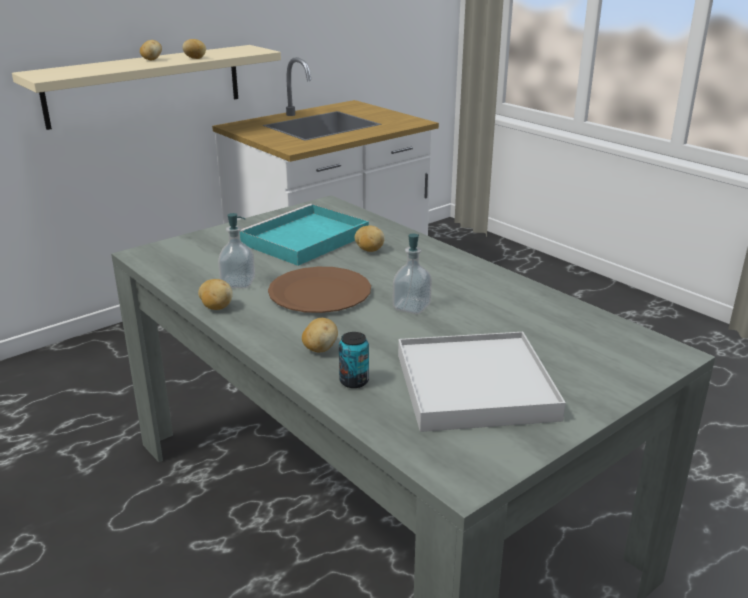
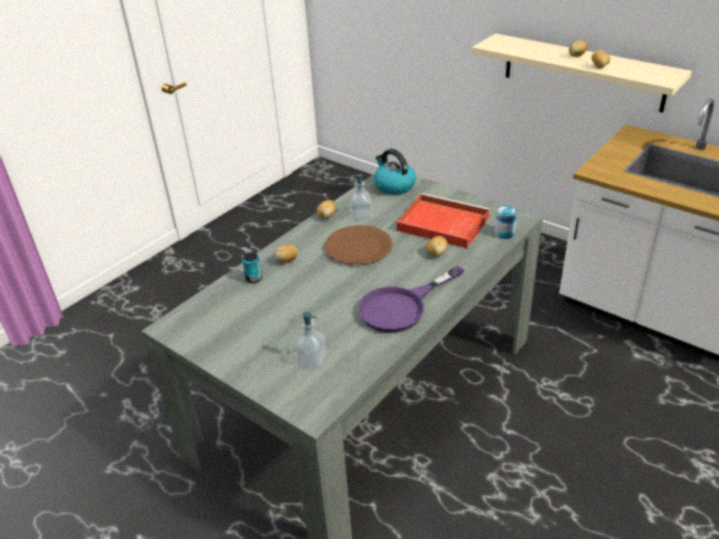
camera: 80 degrees right, 10 degrees up
turquoise tray [239,204,369,266] -> red tray [396,193,490,248]
soap dispenser [393,234,432,314] -> soap dispenser moved to [296,312,326,368]
white tray [398,332,566,432] -> none
none -> purple frying pan [358,266,465,333]
none -> kettle [374,149,416,195]
none -> can [494,205,517,239]

